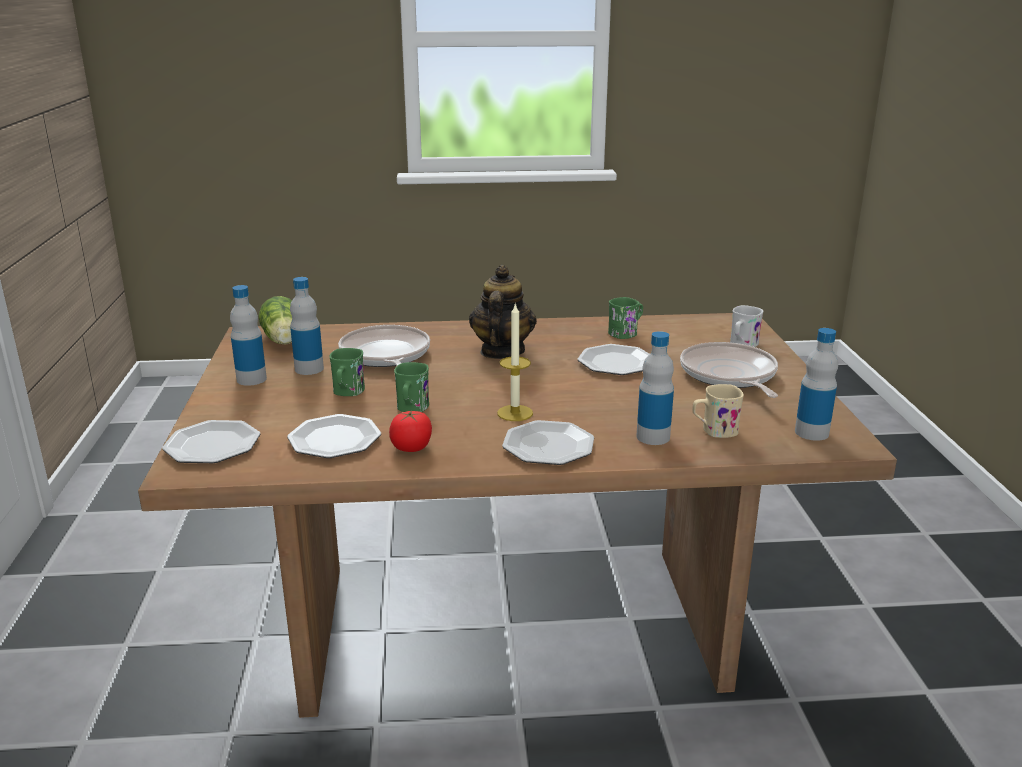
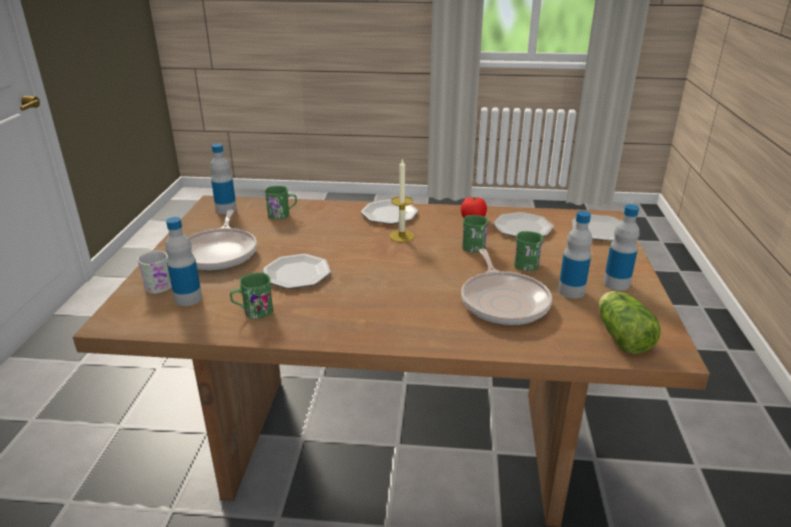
camera: 170 degrees left, 5 degrees up
teapot [469,265,537,359] -> none
bottle [636,331,674,445] -> bottle moved to [165,217,202,306]
beige mug [693,384,744,438] -> green mug [265,186,297,219]

